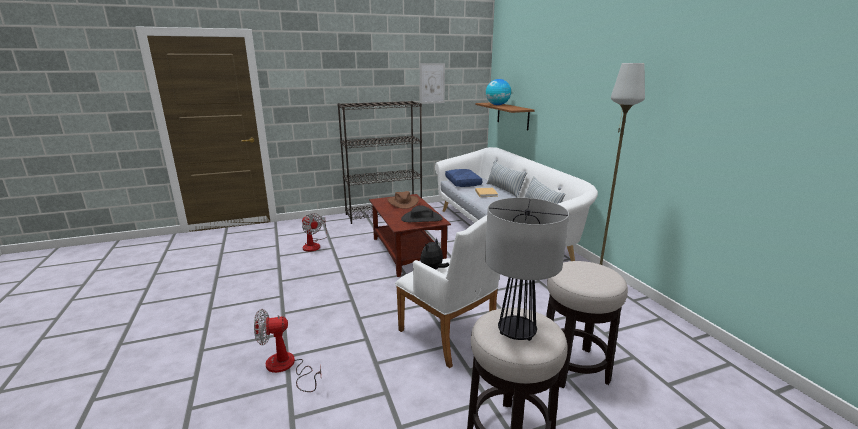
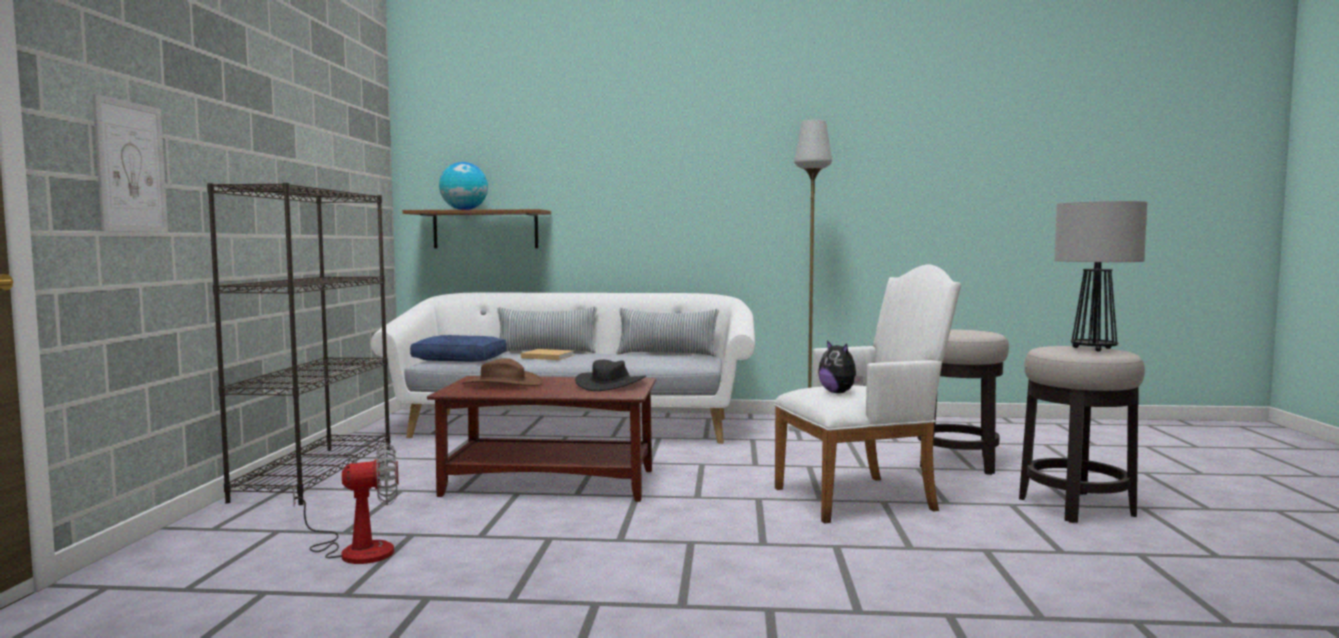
camera: 65 degrees left, 15 degrees down
fan [254,309,321,392] -> none
picture [420,63,445,104] -> picture moved to [92,94,168,232]

